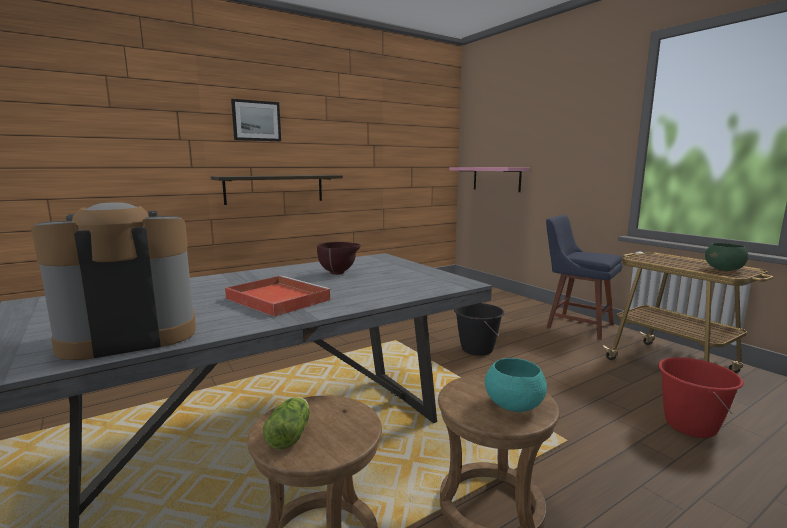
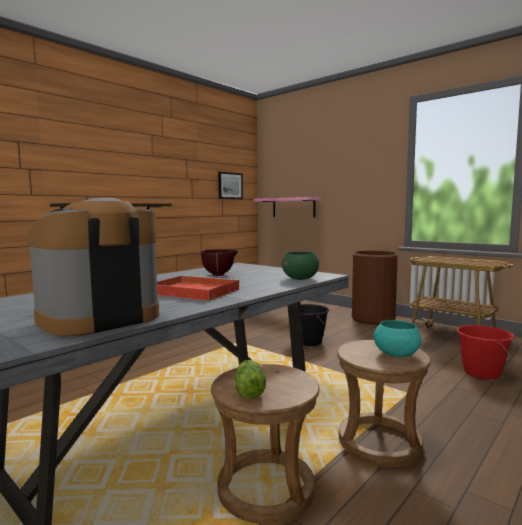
camera: 15 degrees left, 5 degrees down
picture [231,99,281,141] -> picture moved to [218,172,243,199]
blue chair [546,215,623,340] -> brown trash can [352,251,398,325]
green bowl [705,243,749,271] -> green bowl moved to [282,251,319,280]

